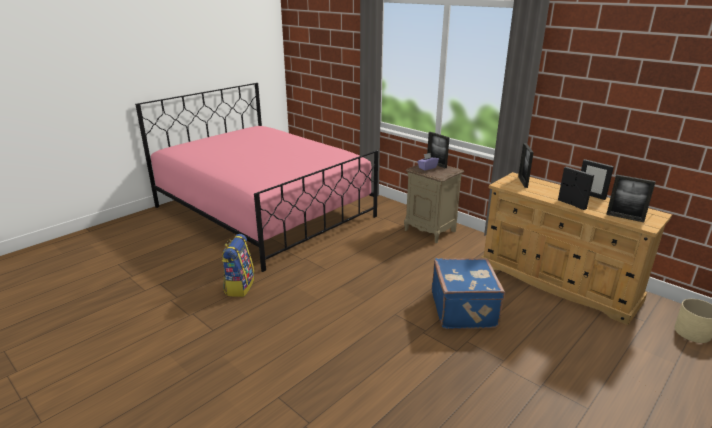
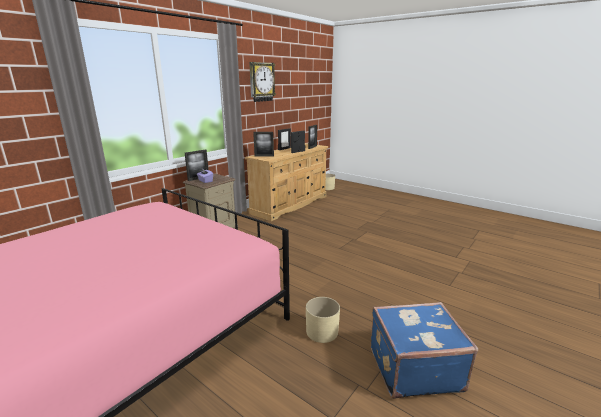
camera: 95 degrees left, 5 degrees down
backpack [222,234,254,297] -> beige planter [306,297,340,343]
blue suitcase [432,258,505,329] -> blue suitcase moved to [370,302,478,399]
none -> wall clock [249,62,276,102]

